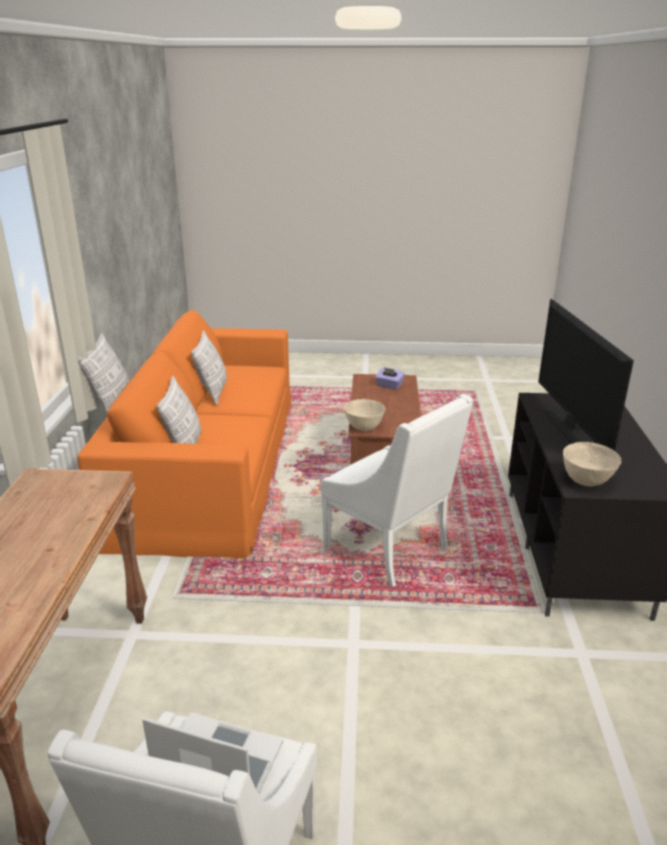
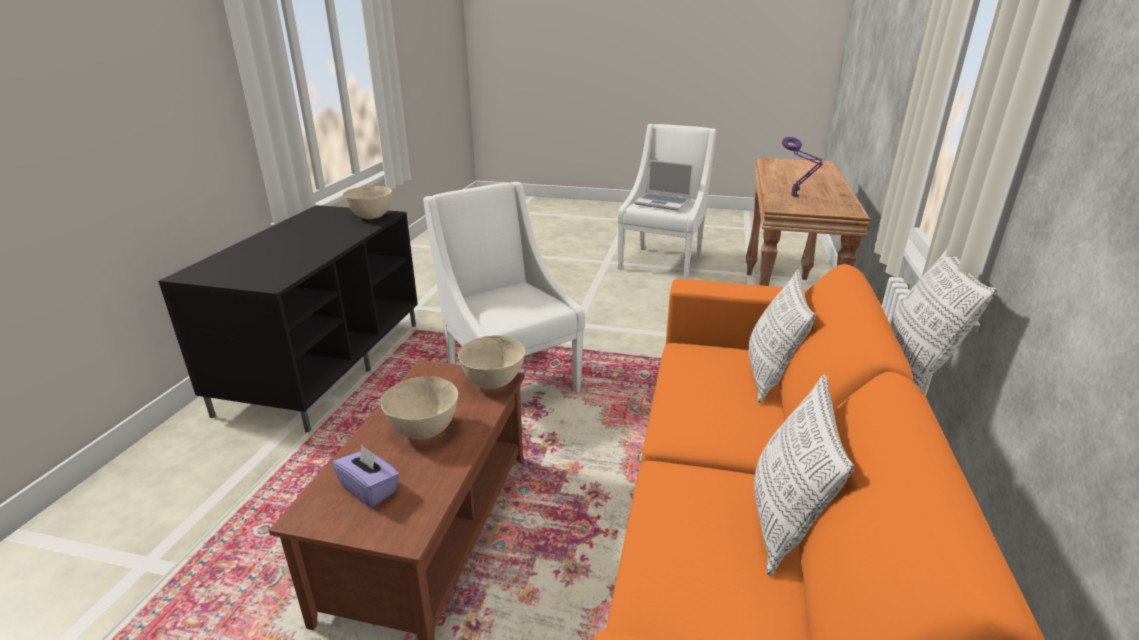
camera: 170 degrees left, 0 degrees up
television [538,299,634,451] -> none
none -> beige bowl [381,377,458,440]
none -> purple table lamp [782,137,823,197]

